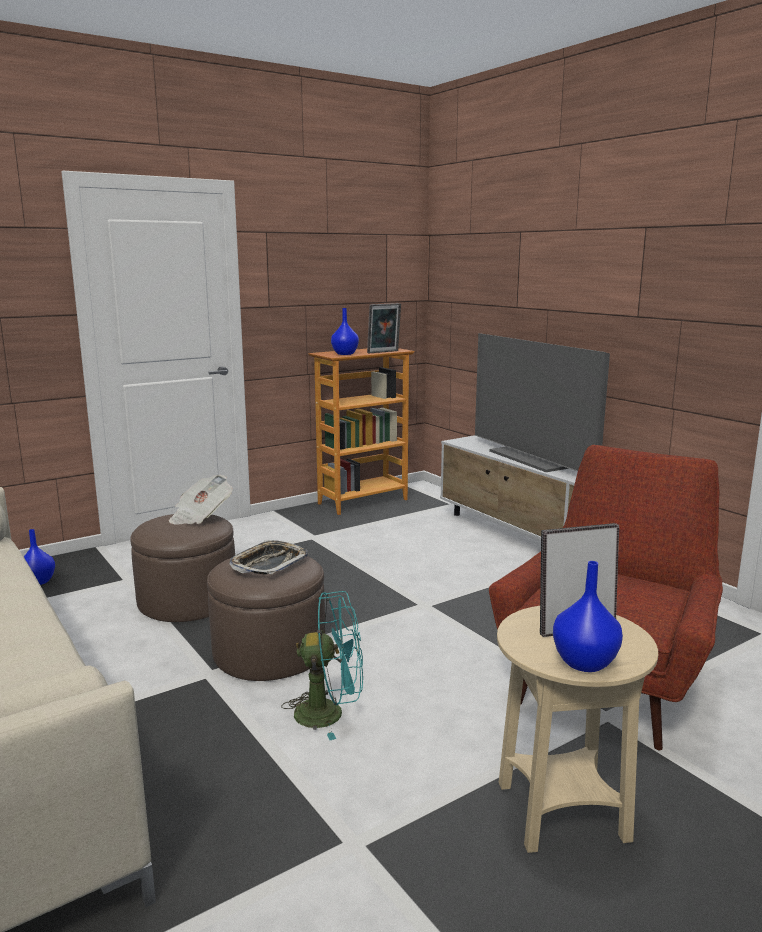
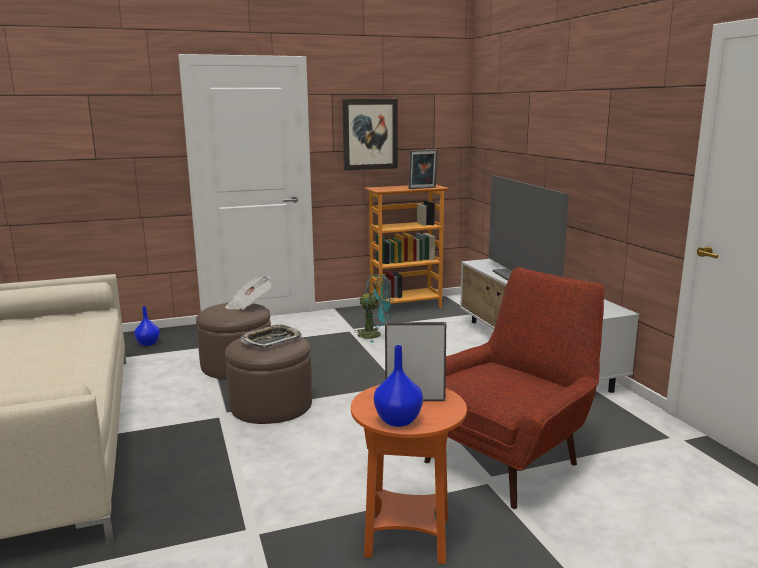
camera: 15 degrees right, 0 degrees up
turquoise fan [281,591,363,740] -> turquoise fan moved to [353,275,393,343]
blue vase [331,308,359,355] -> none
beige side table [497,606,658,853] -> orange side table [351,385,467,564]
none -> picture [342,99,398,171]

